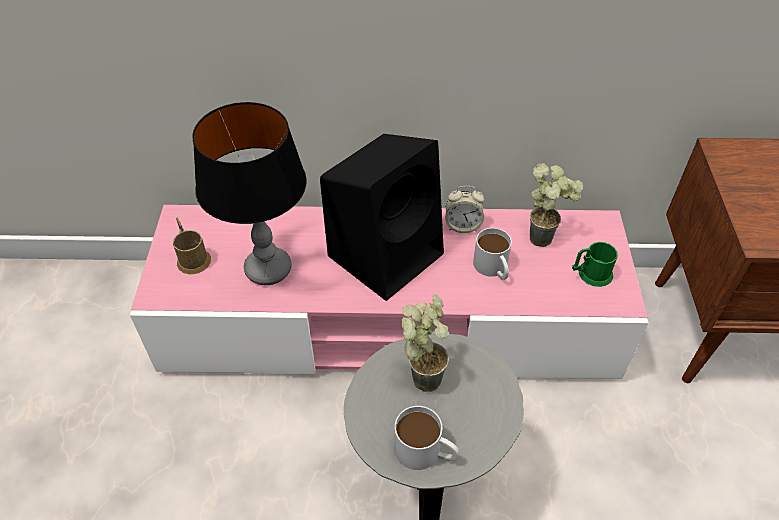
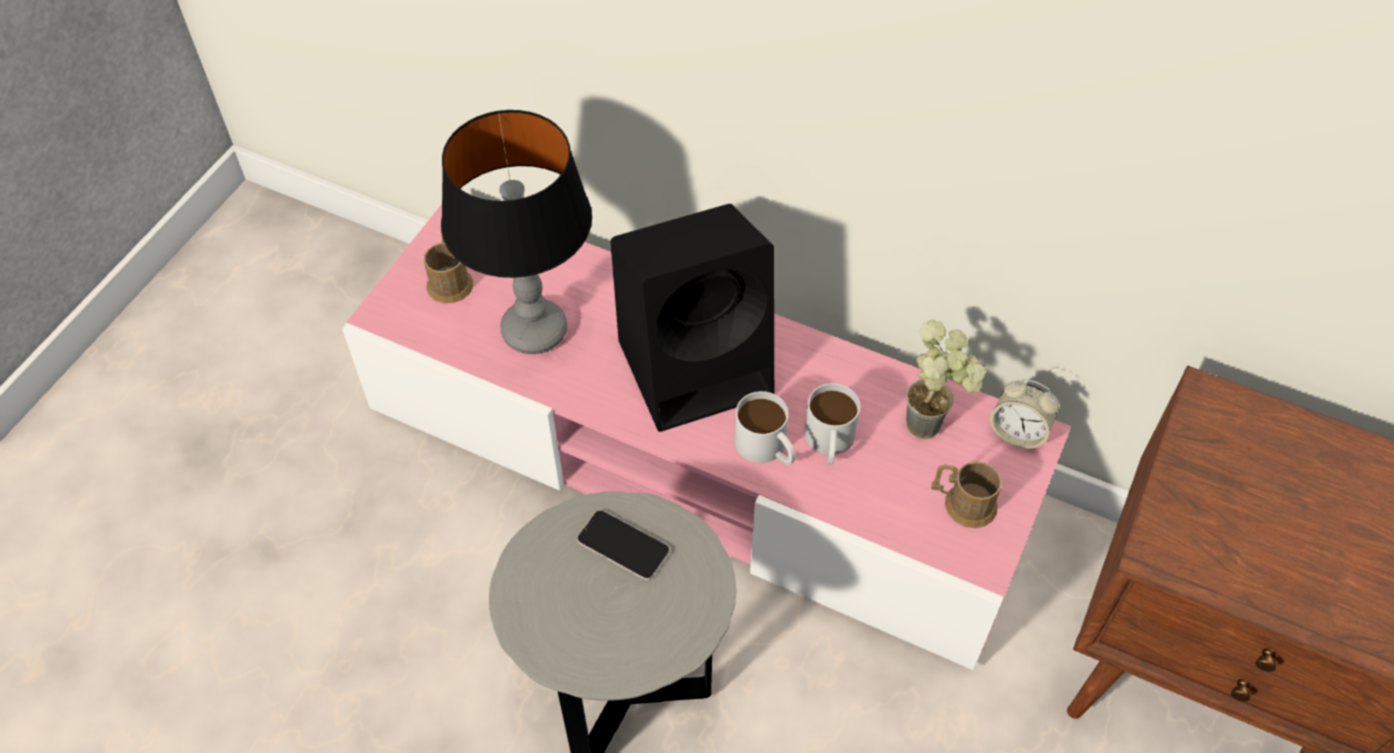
camera: 25 degrees right, 5 degrees up
white mug [394,406,459,470] -> white mug moved to [735,391,796,465]
potted plant [402,294,450,392] -> phone [577,510,670,580]
alarm clock [445,186,485,233] -> alarm clock moved to [990,379,1059,450]
green mug [572,242,618,287] -> brown mug [931,461,1002,528]

